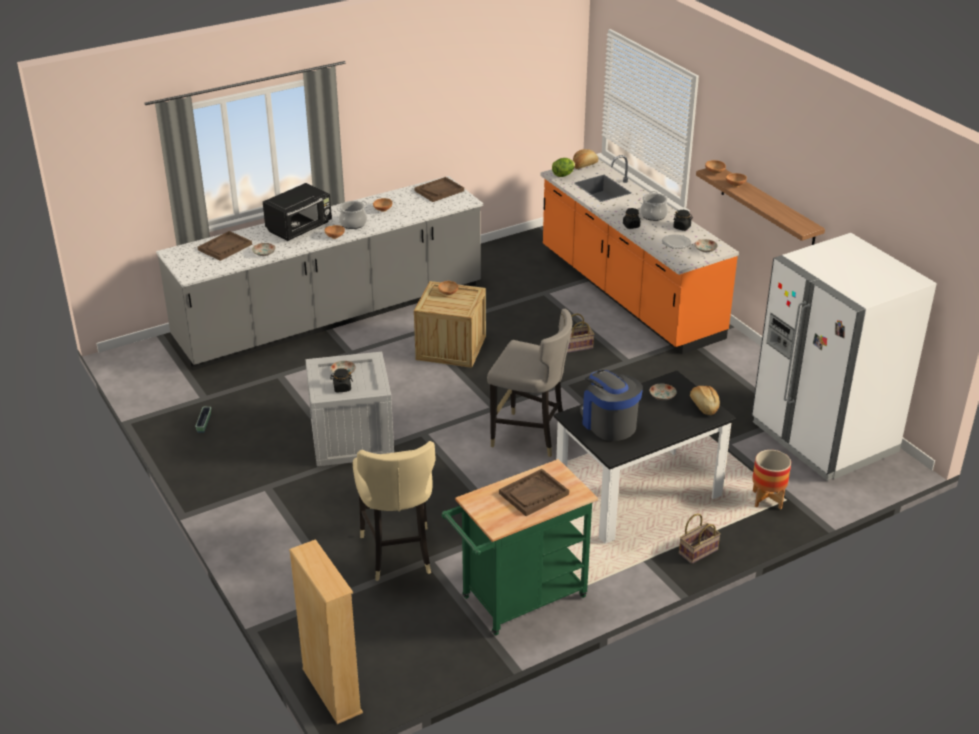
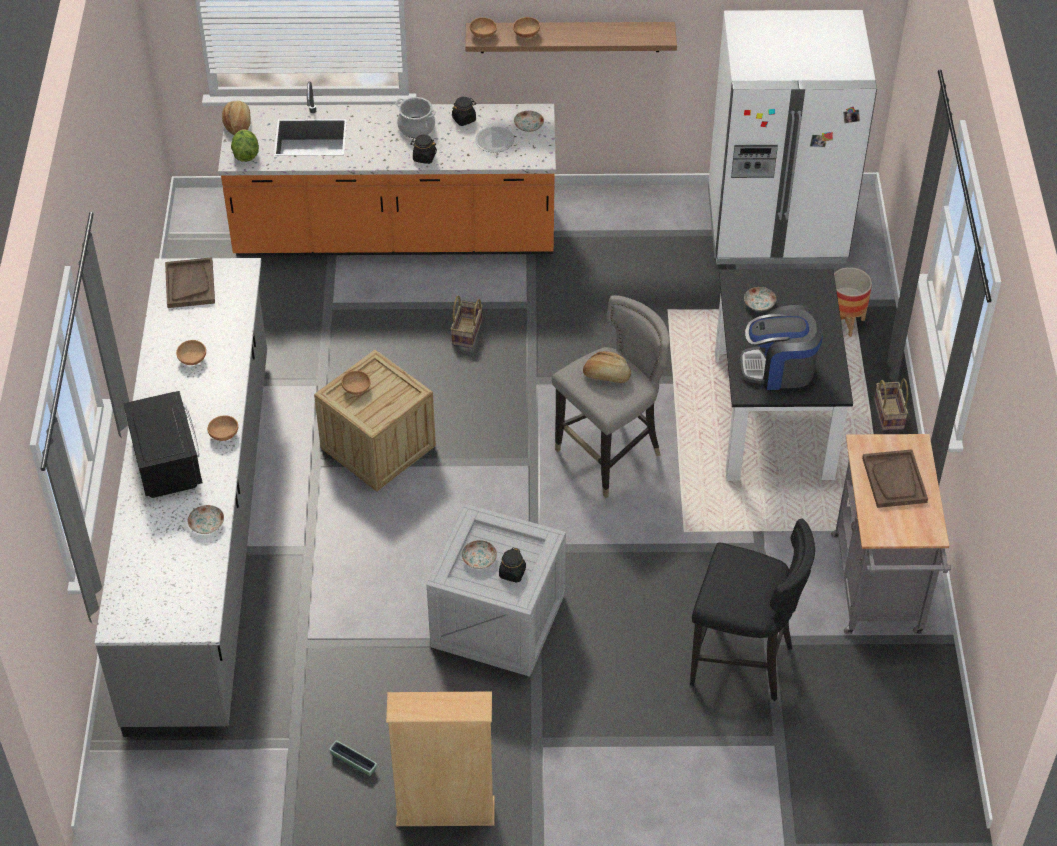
camera: 60 degrees left, 15 degrees up
brown tray [198,231,252,261] -> none
beige bookcase [289,539,363,724] -> beige bookcase moved to [386,692,494,826]
cooking pot [337,201,367,229] -> none
beige stool [353,441,436,581] -> black stool [690,518,815,701]
green cart [442,459,598,636] -> grey cart [831,434,951,634]
bread [690,386,720,415] -> bread moved to [583,351,631,383]

